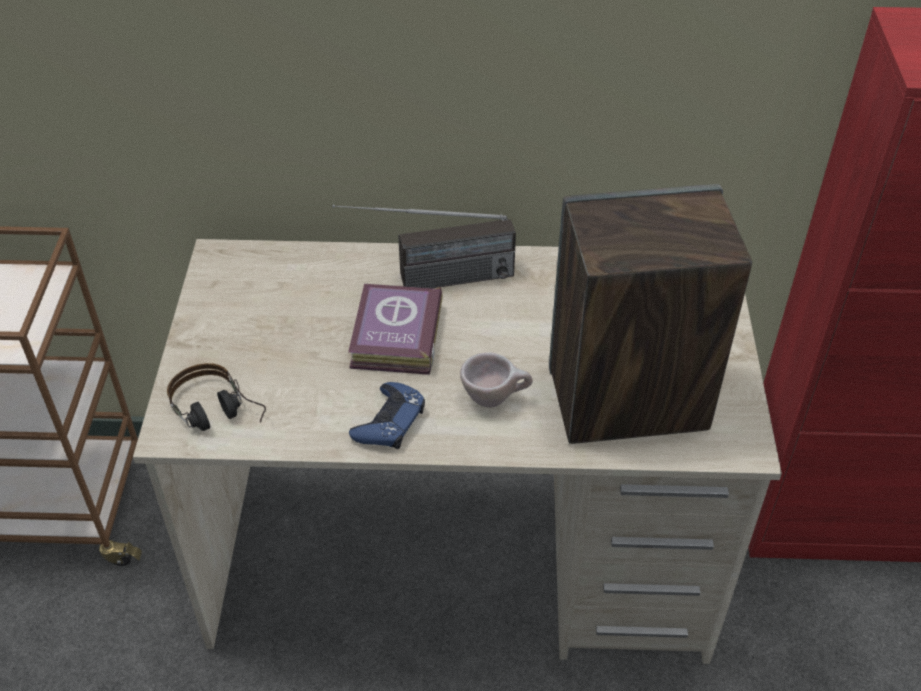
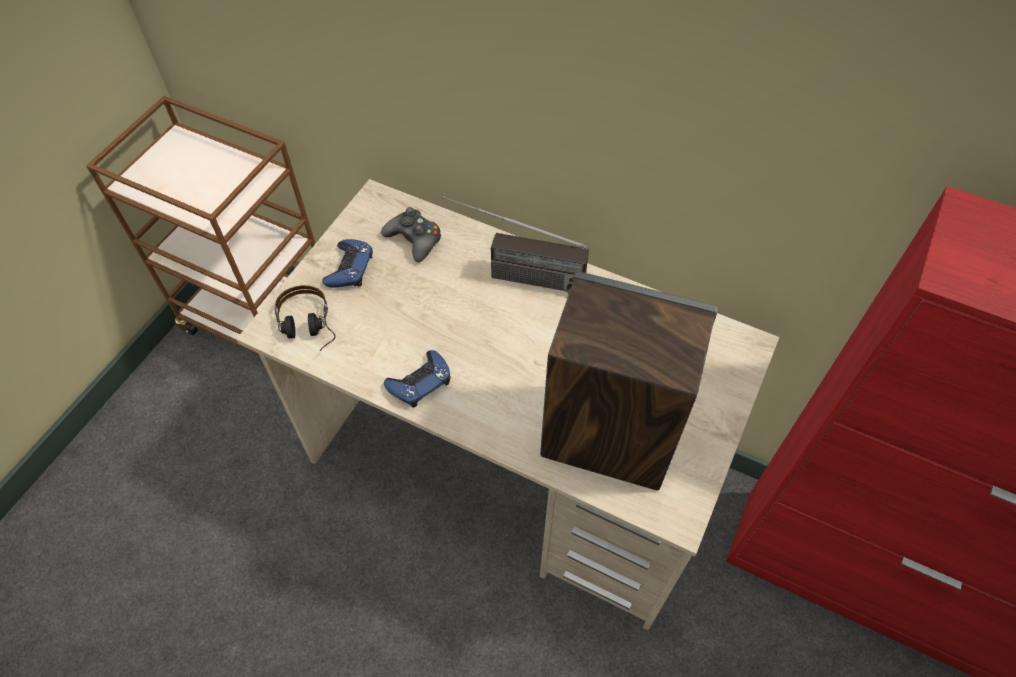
camera: 25 degrees right, 10 degrees up
book [348,284,443,375] -> none
beige cup [460,352,533,408] -> none
none -> blue game controller [322,239,373,288]
none -> black game controller [381,207,441,263]

